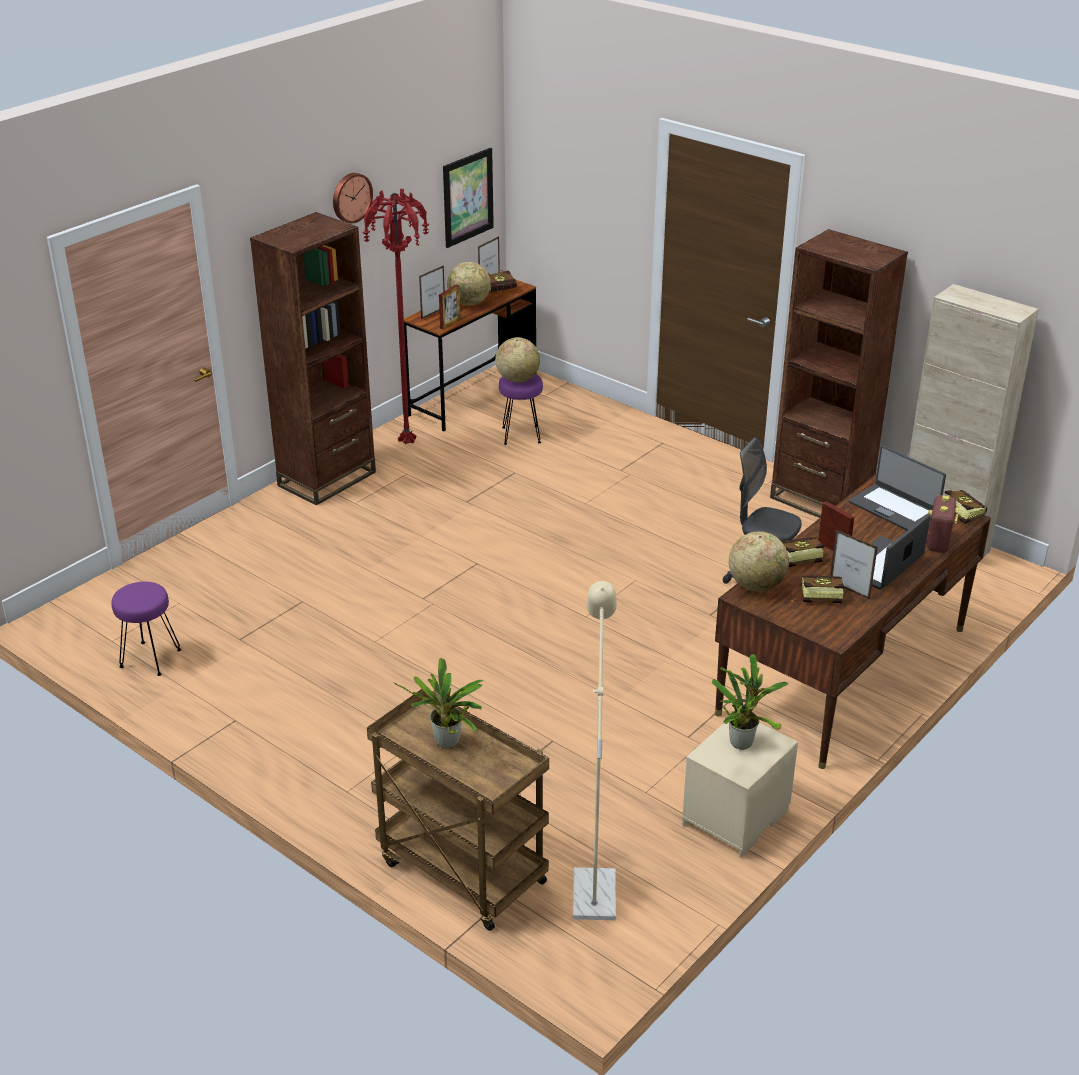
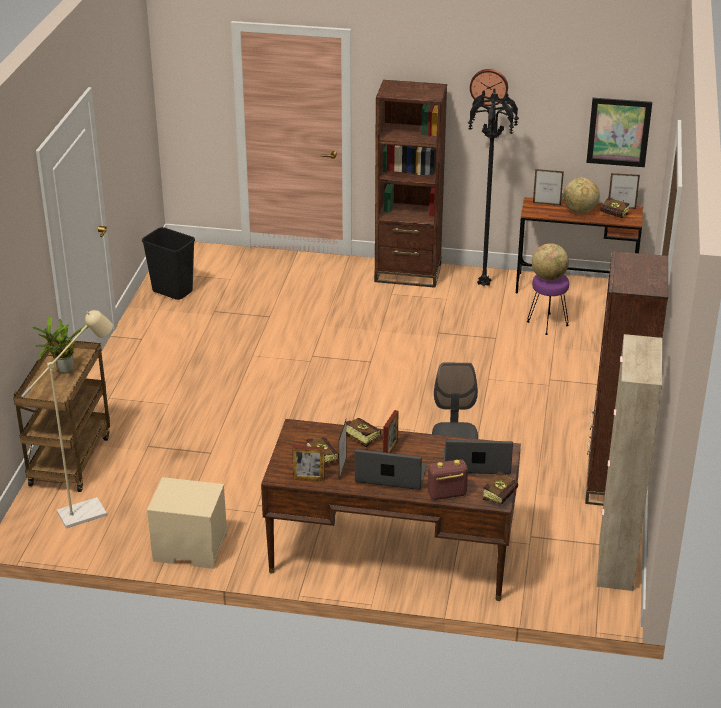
camera: 60 degrees right, 0 degrees up
purple stool [112,582,181,676] -> black trash can [142,227,195,300]
red floor lamp [363,189,429,445] -> black floor lamp [468,89,519,287]
picture frame [439,284,461,330] -> picture frame moved to [292,446,325,481]
potted plant [712,654,788,750] -> none
globe [729,532,789,591] -> none
laptop [849,446,946,530] -> laptop turned 75 degrees clockwise [444,440,513,474]

